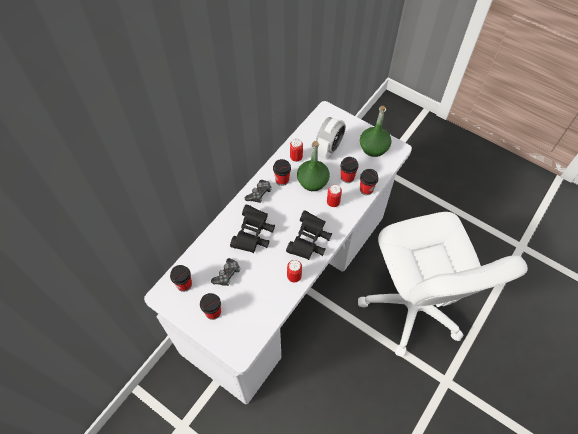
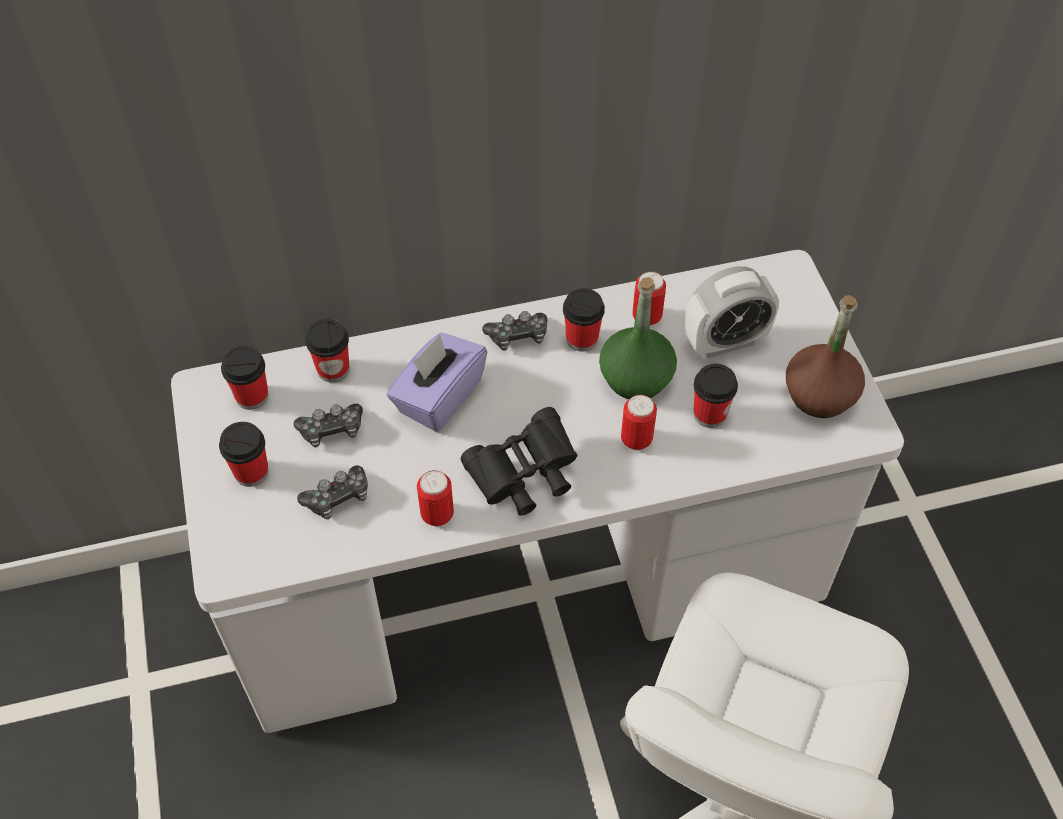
camera: 40 degrees right, 5 degrees down
black binoculars [230,205,275,253] -> purple tissue box [387,333,487,432]
green bottle [360,106,391,157] -> brown bottle [786,295,865,418]
cup [360,169,379,195] -> cup moved to [306,319,349,383]
none -> game controller [297,465,368,520]

